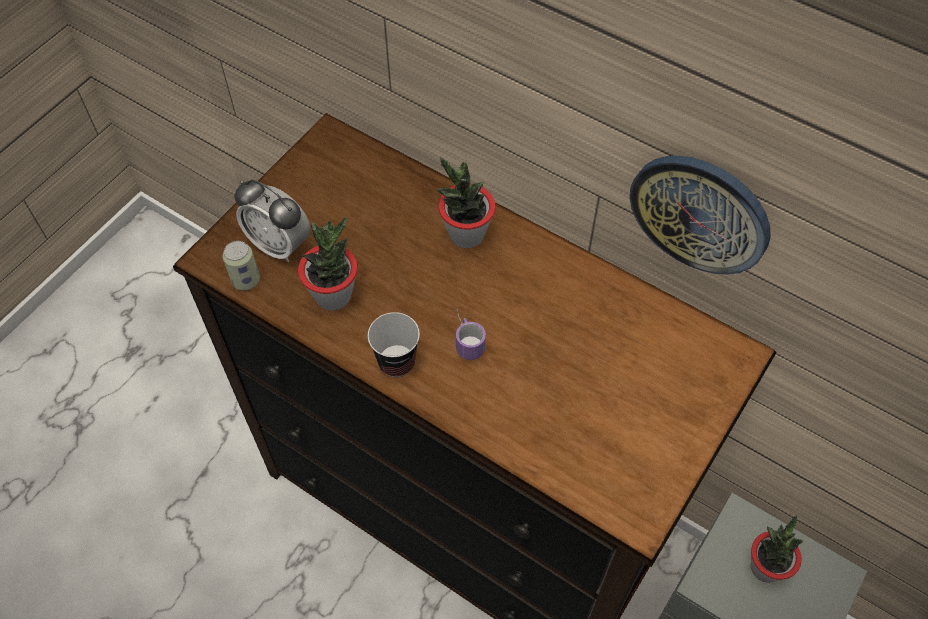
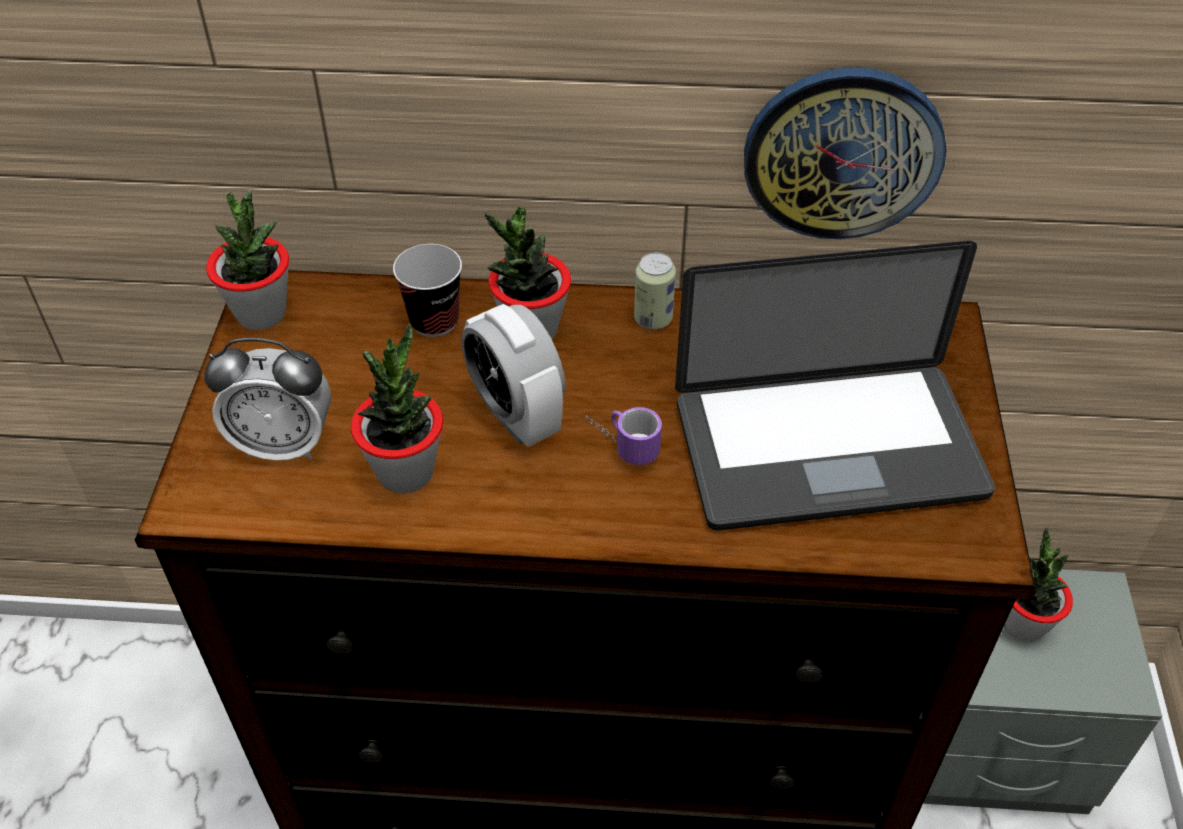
camera: 30 degrees left, 10 degrees down
can [223,241,260,291] -> can moved to [634,253,676,329]
cup [368,312,420,377] -> cup moved to [393,244,462,337]
none -> potted plant [206,190,289,330]
none -> alarm clock [461,304,565,447]
none -> laptop [675,240,995,530]

